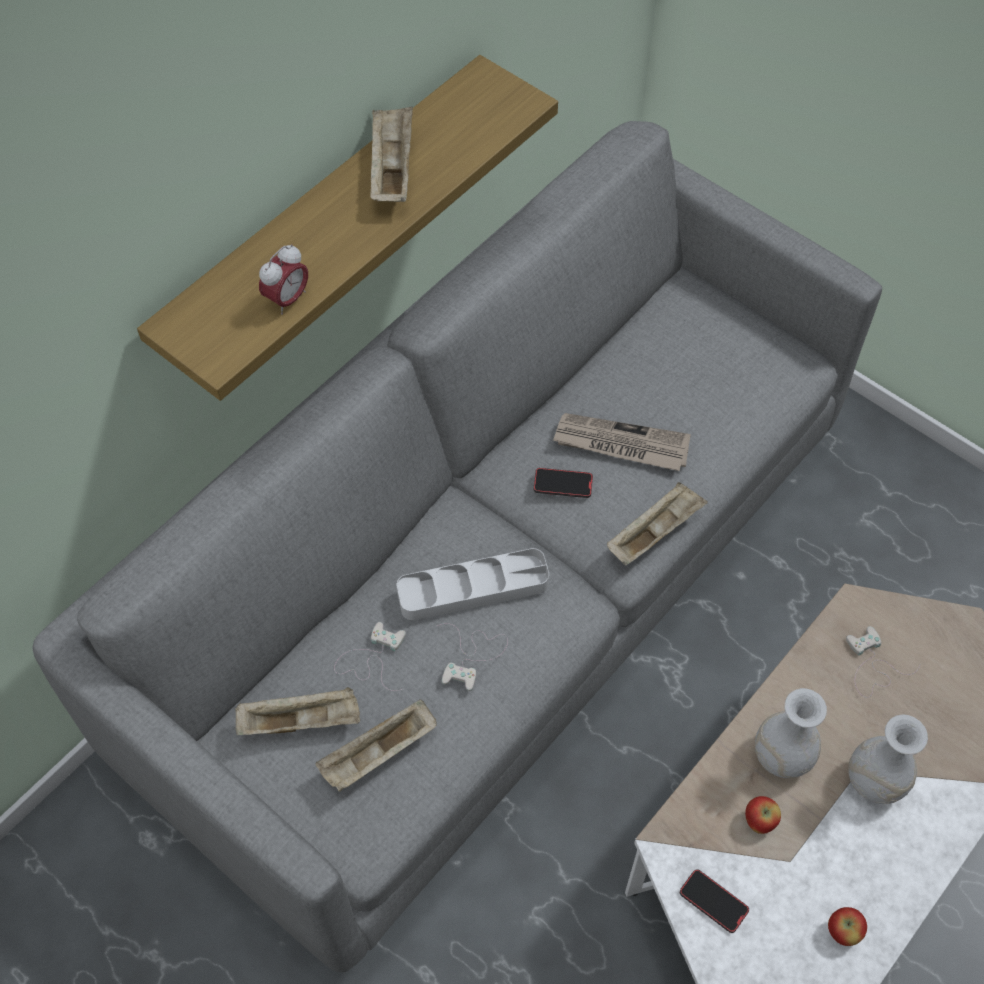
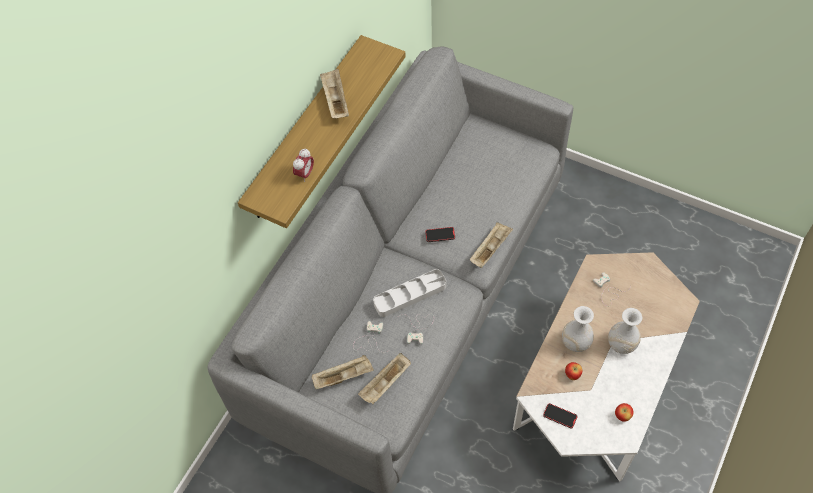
camera: 10 degrees left, 0 degrees up
newspaper [553,413,691,471] -> none

